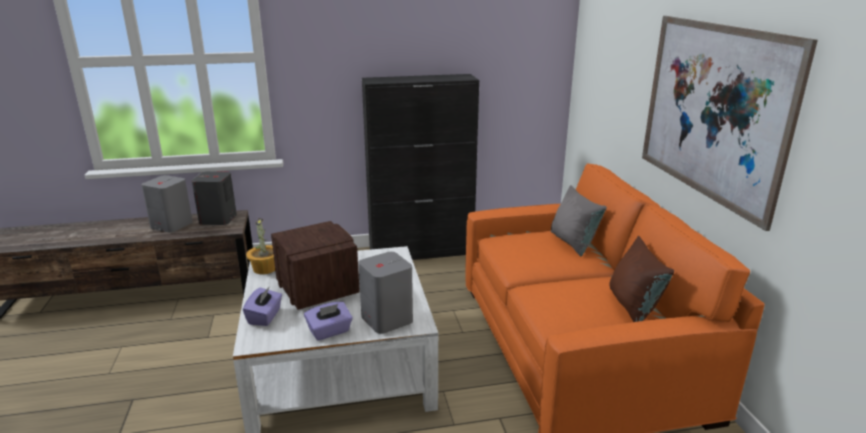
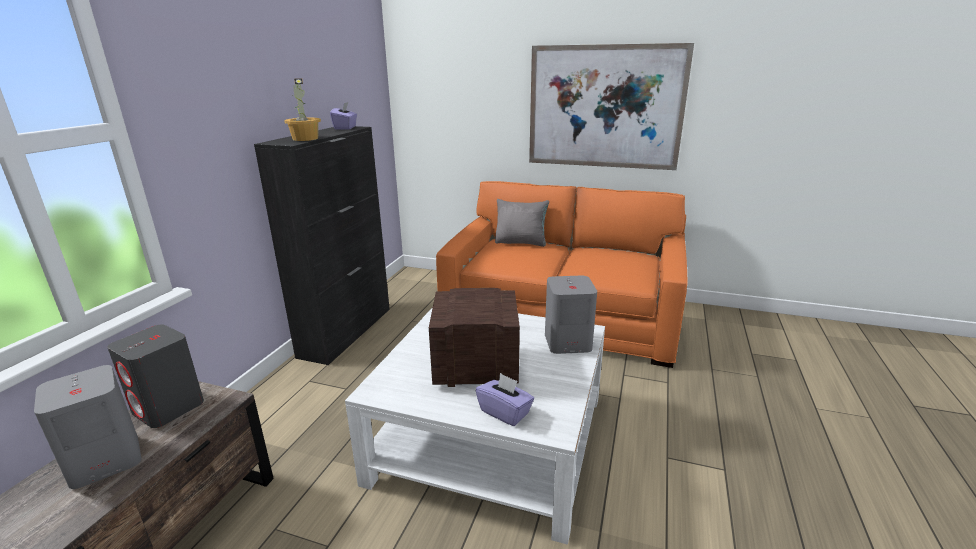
camera: 60 degrees left, 0 degrees up
potted plant [246,218,275,274] -> potted plant moved to [284,78,321,141]
purple tissue box [304,302,353,341] -> purple tissue box moved to [330,102,357,130]
brown pillow [609,236,674,322] -> none

